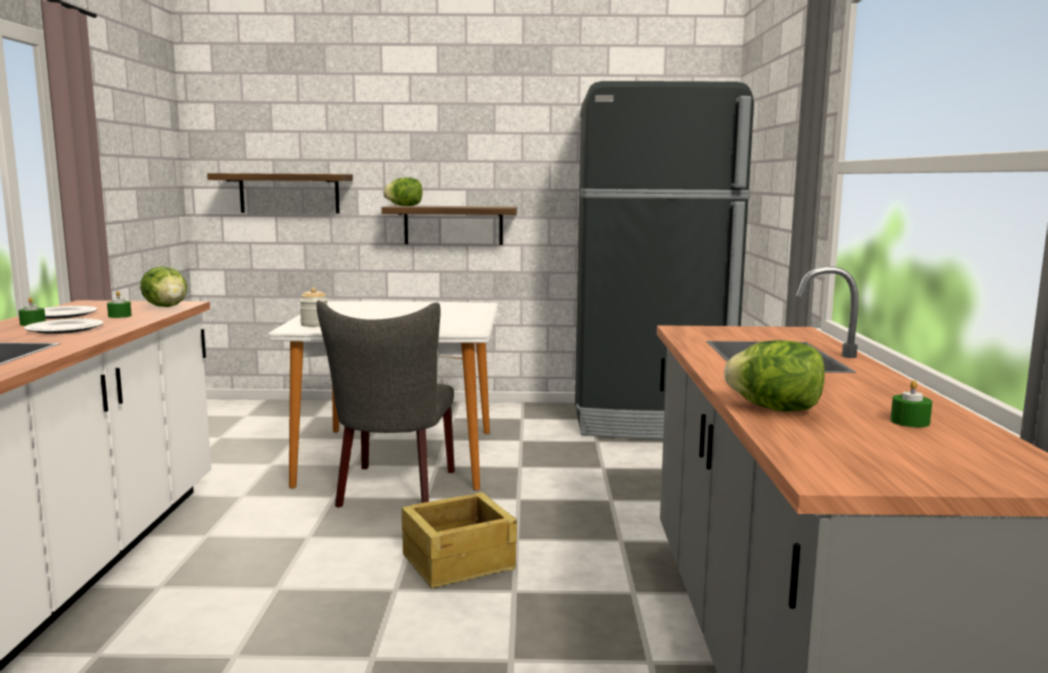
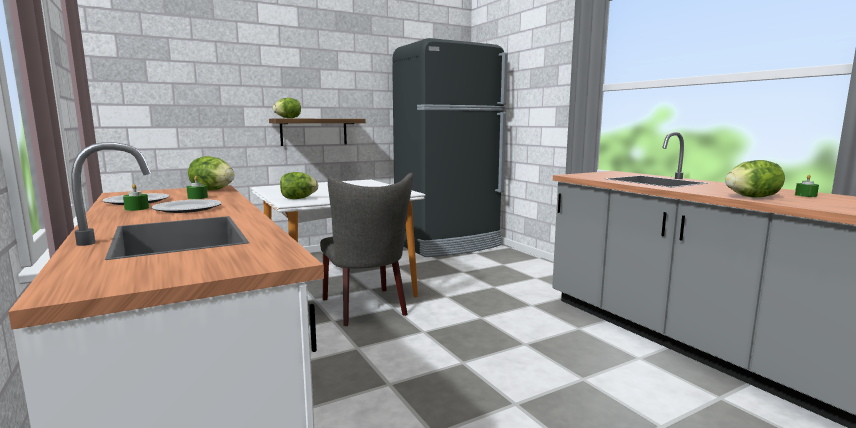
camera: 30 degrees left, 0 degrees up
shelf [207,173,353,213] -> none
jar [300,288,328,327] -> lettuce [280,172,318,199]
crate [402,492,517,588] -> none

